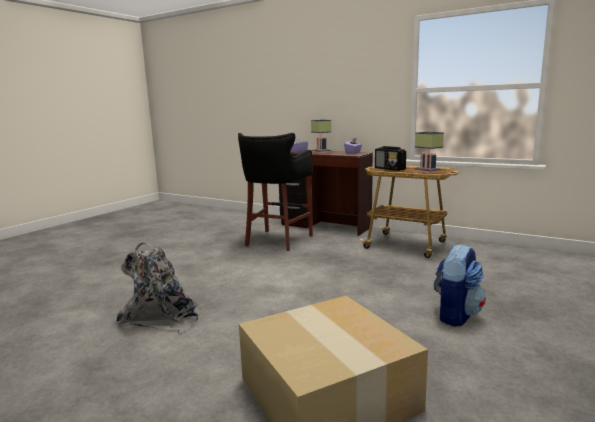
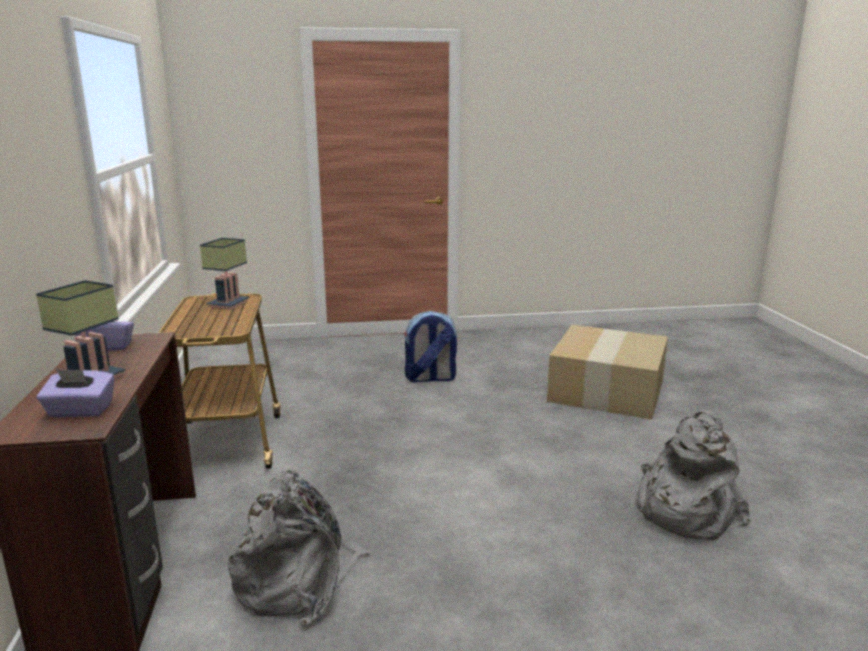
camera: 130 degrees left, 5 degrees up
black stool [238,133,313,251] -> grey backpack [227,469,371,627]
radio [375,146,406,171] -> none

